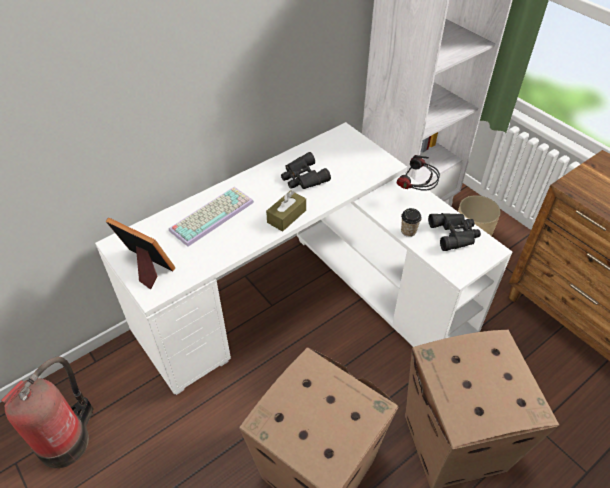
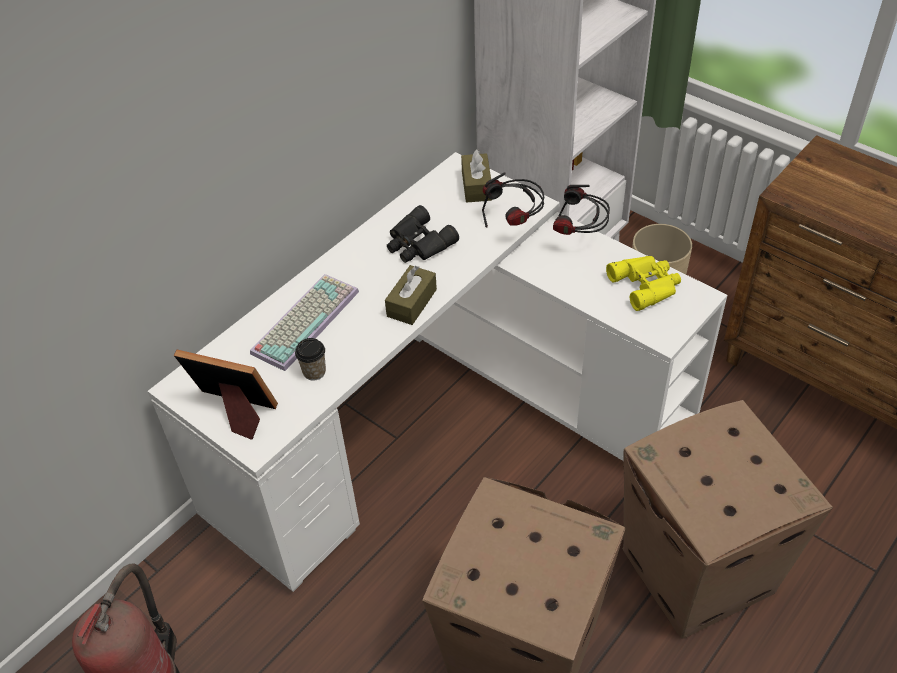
camera: 10 degrees left, 0 degrees up
cup [401,208,422,237] -> cup moved to [295,338,326,381]
black binoculars [428,213,481,251] -> yellow binoculars [606,256,681,311]
none -> brown tissue box [461,150,492,203]
none -> headphones [482,173,544,228]

